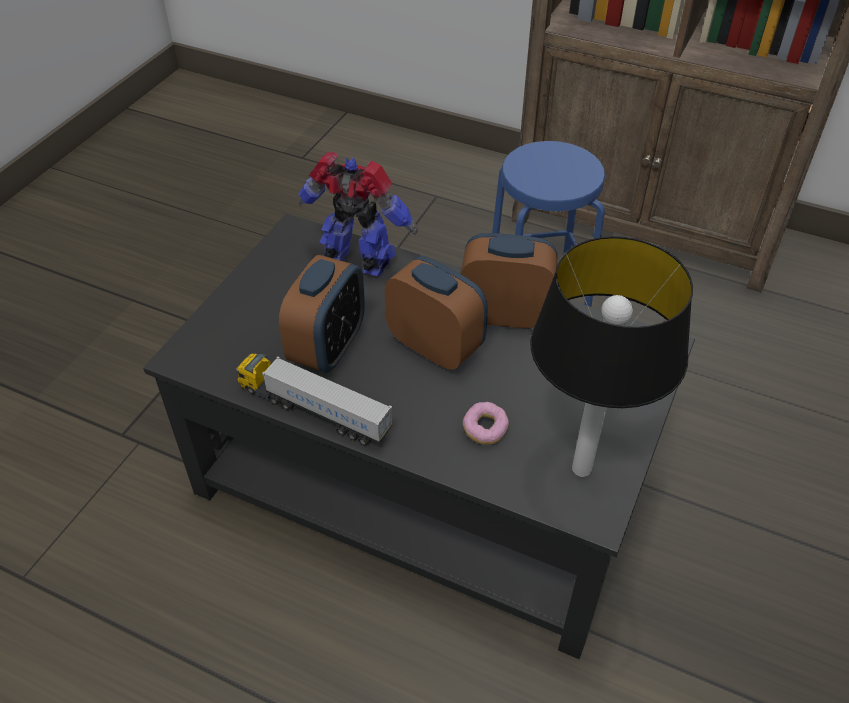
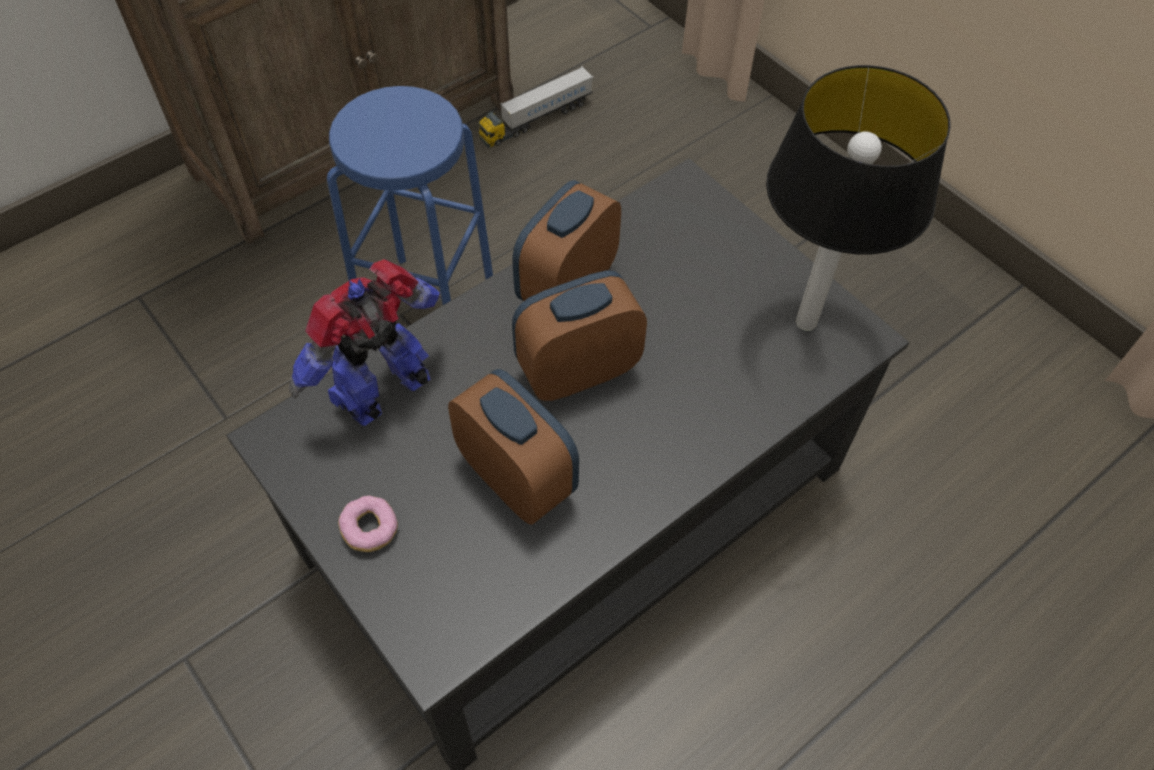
camera: 65 degrees left, 10 degrees up
toy truck [236,354,393,446] -> toy truck moved to [478,66,593,148]
donut [463,402,509,445] -> donut moved to [338,495,398,552]

